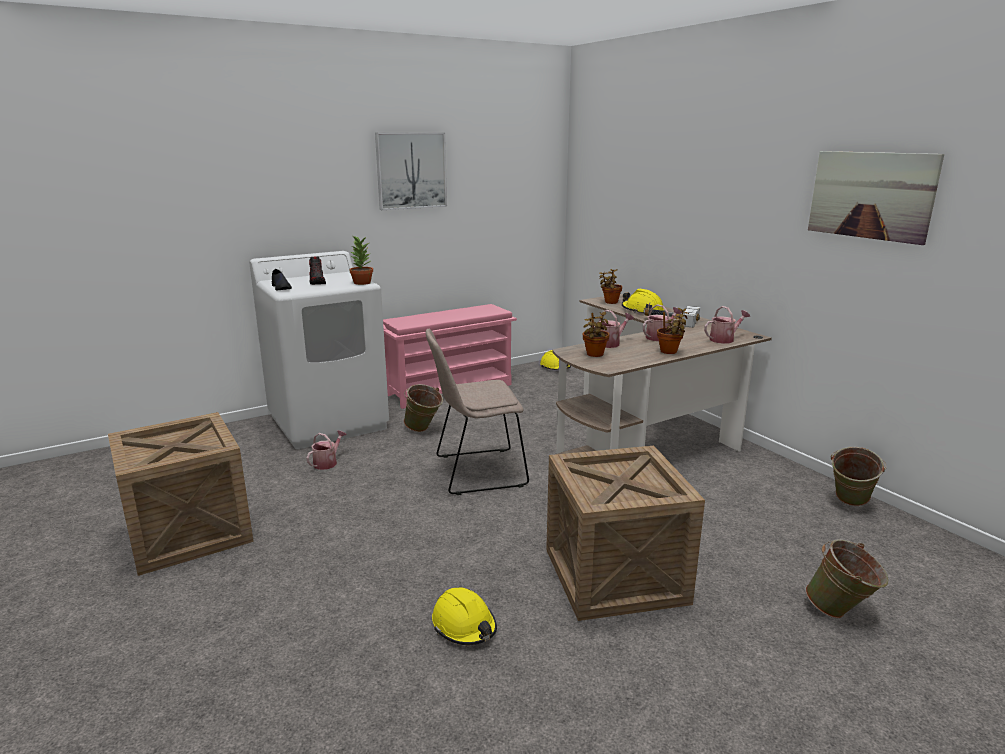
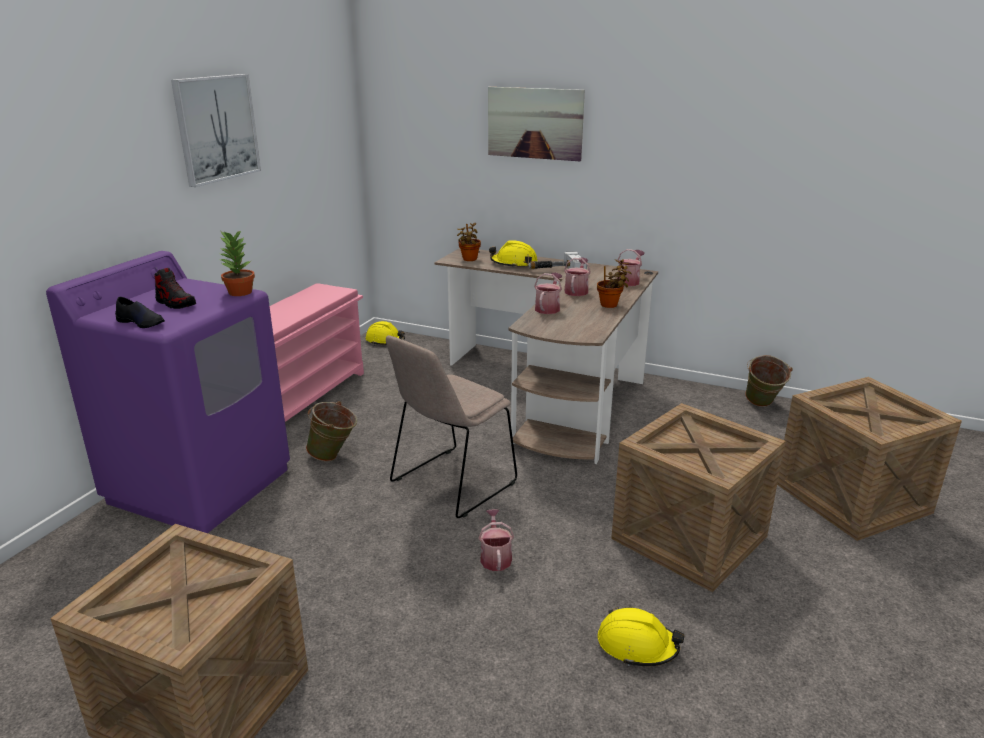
camera: 35 degrees left, 5 degrees up
white washing machine [249,251,389,449] -> purple washing machine [46,251,290,533]
watering can [306,430,347,470] -> watering can moved to [479,509,514,571]
potted plant [583,312,609,357] -> none
green bucket [805,539,889,619] -> crate [777,377,962,541]
picture [808,151,944,245] -> picture moved to [488,87,585,161]

